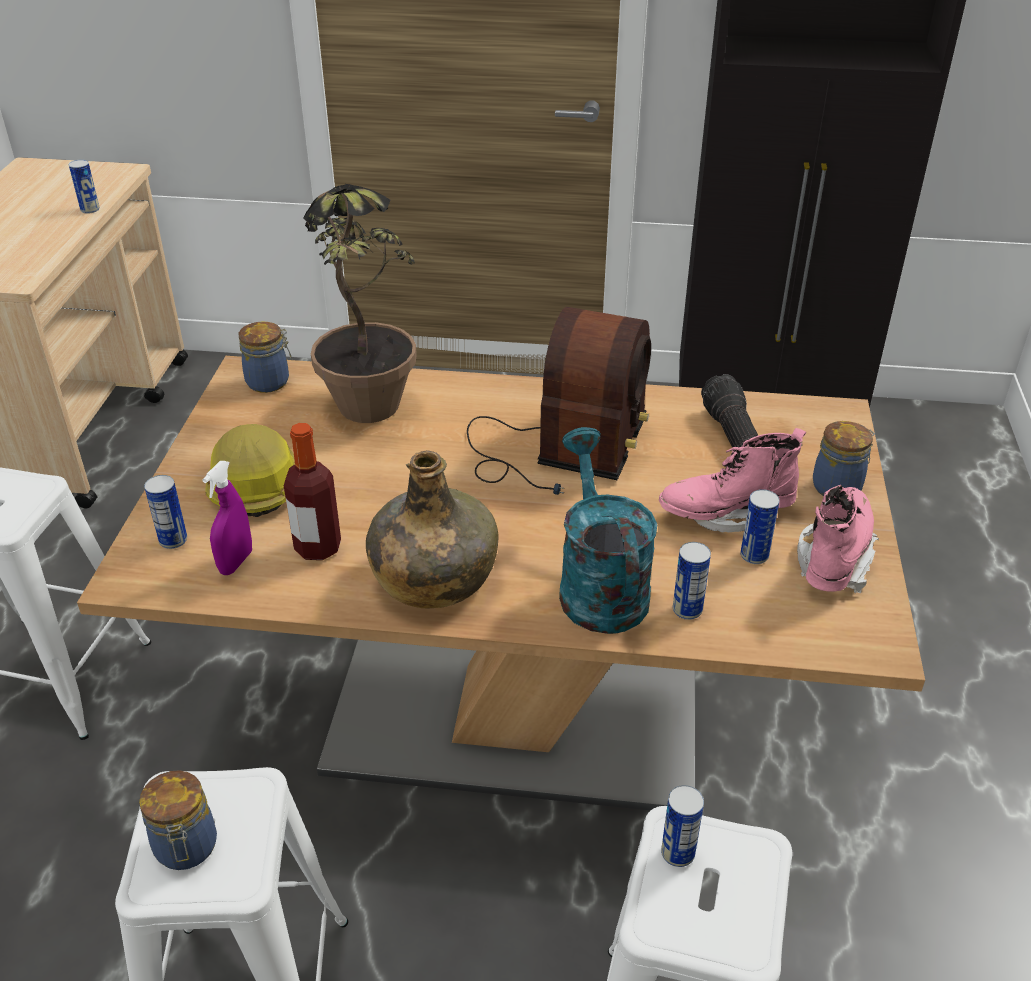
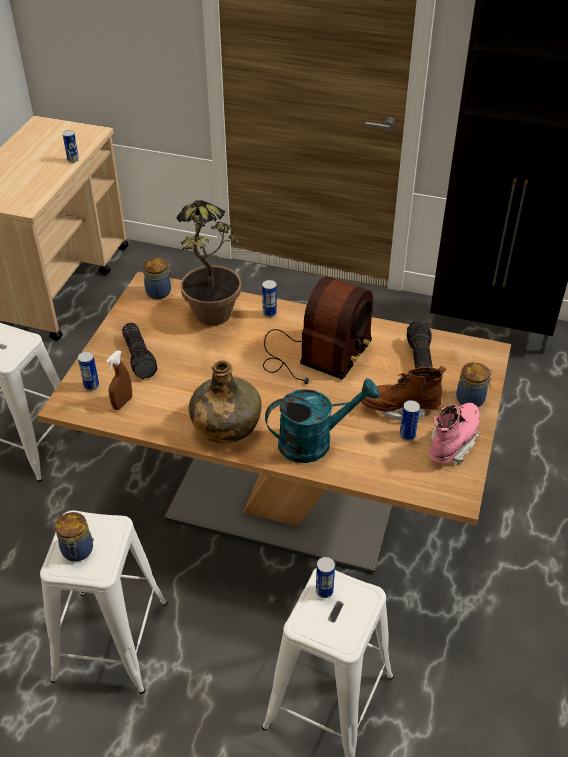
camera: 10 degrees right, 5 degrees up
purple spray bottle [202,461,252,575] -> brown spray bottle [106,351,132,410]
hard hat [205,424,295,517] -> flashlight [122,323,157,379]
bottle [284,423,341,560] -> none
turquoise watering can [559,427,657,634] -> turquoise watering can turned 75 degrees clockwise [265,378,380,463]
pink boot [659,428,806,533] -> brown boot [361,366,446,420]
can [673,542,711,620] -> can moved to [262,280,277,317]

